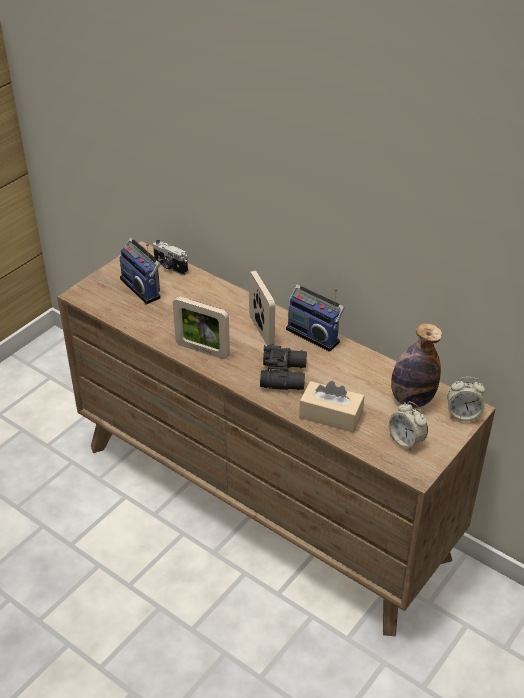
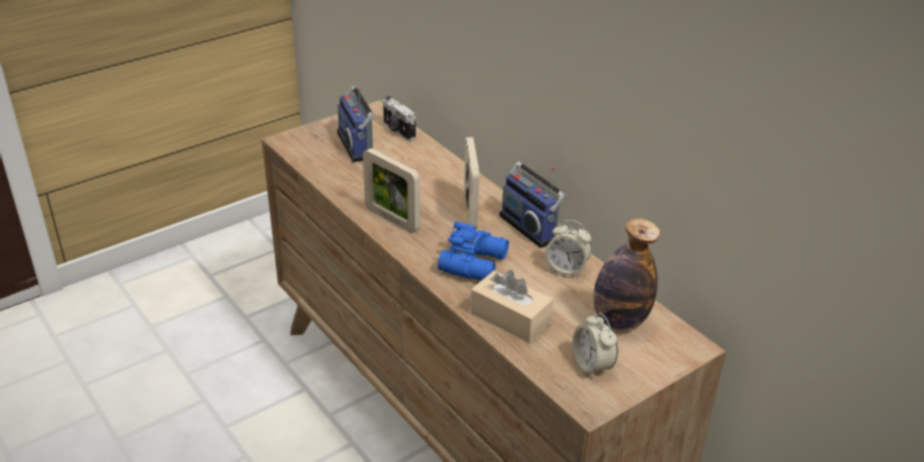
camera: 15 degrees right, 5 degrees down
black binoculars [260,345,307,390] -> blue binoculars [438,221,509,281]
alarm clock [447,377,485,421] -> alarm clock moved to [545,220,591,277]

